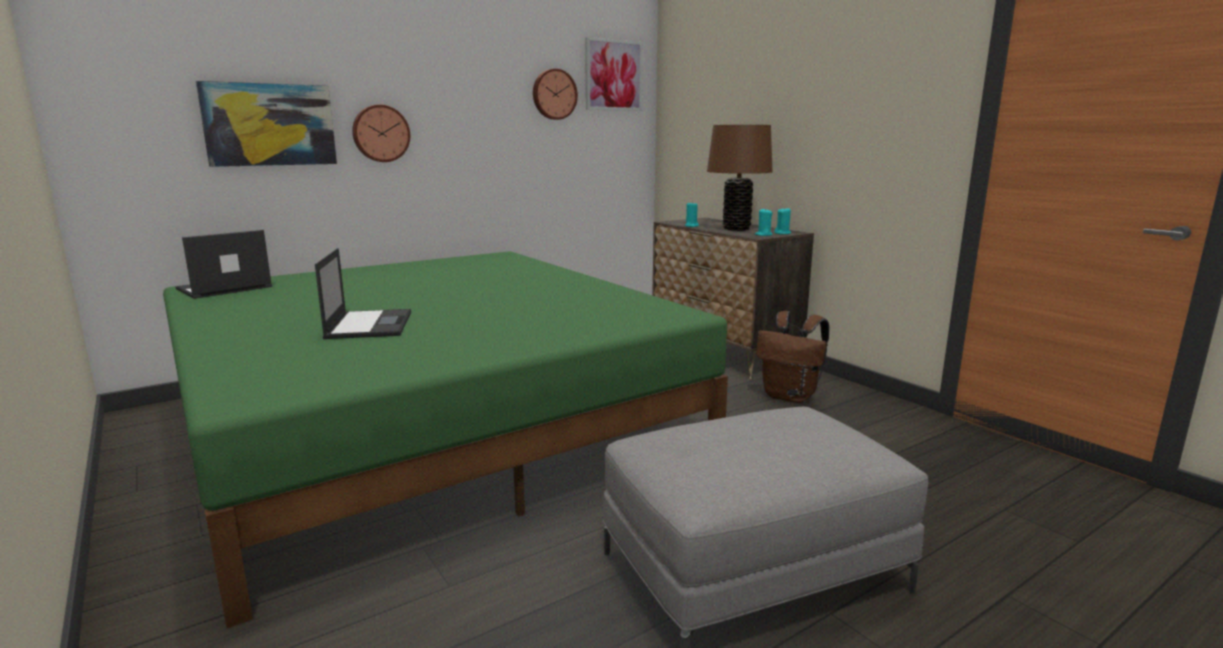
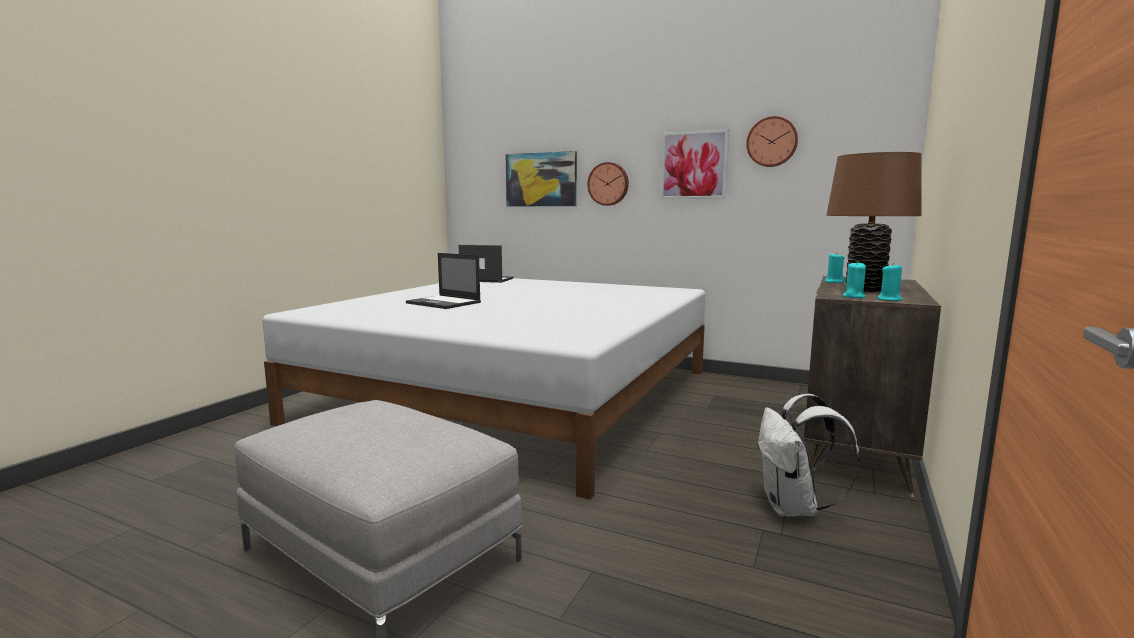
camera: 60 degrees right, 5 degrees down
green bed [163,251,728,628] -> white bed [262,278,705,500]
laptop [315,248,411,339] -> laptop turned 75 degrees clockwise [406,253,481,309]
picture [585,37,643,111] -> picture moved to [660,129,729,199]
brown backpack [756,311,829,403] -> white backpack [758,394,860,517]

